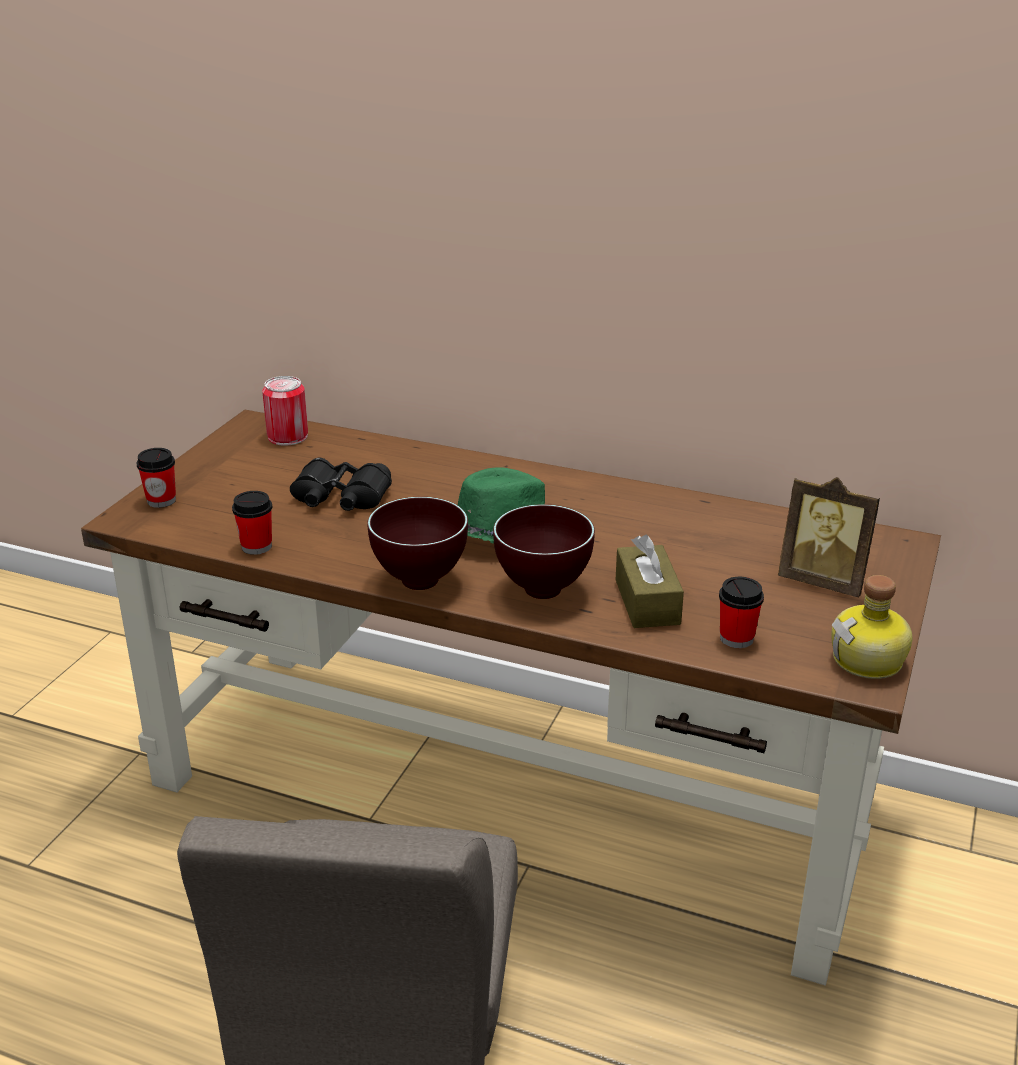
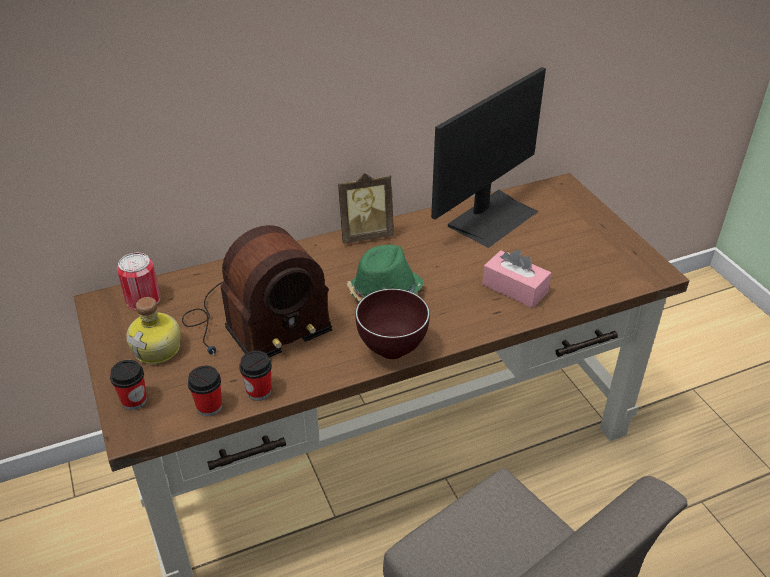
camera: 45 degrees left, 10 degrees up
black binoculars [290,458,392,511] -> radio [182,225,332,357]
brown bowl [493,504,595,599] -> none
brown tissue box [616,535,684,628] -> pink tissue box [482,249,551,308]
cup [719,577,764,648] -> cup moved to [188,366,222,417]
picture frame [778,477,880,597] -> picture frame moved to [338,173,394,244]
bottle [831,575,913,679] -> bottle moved to [126,297,180,364]
none -> monitor [431,67,546,248]

